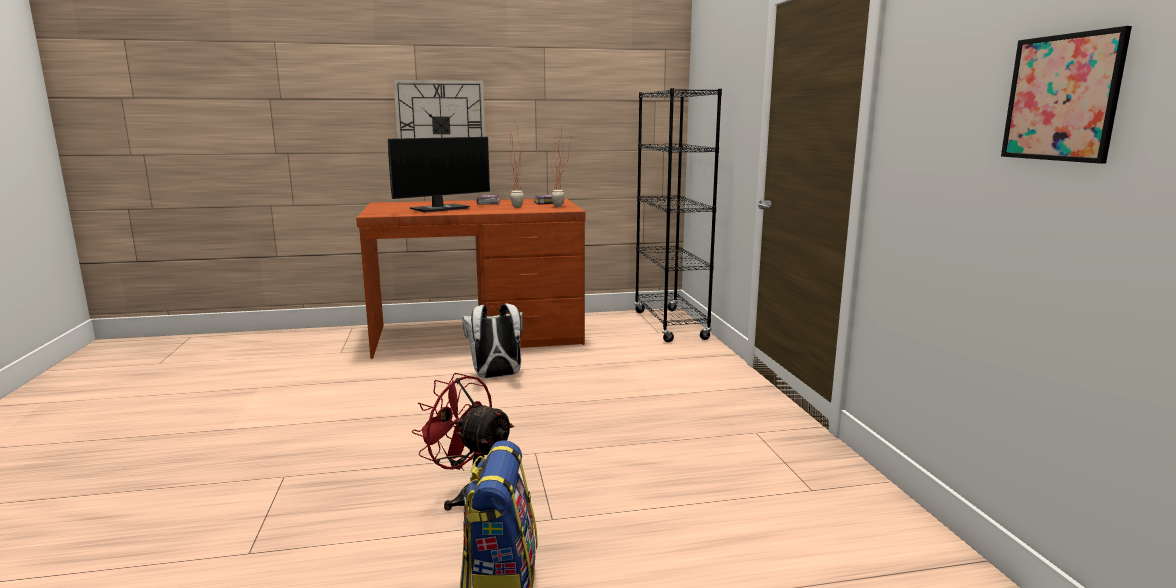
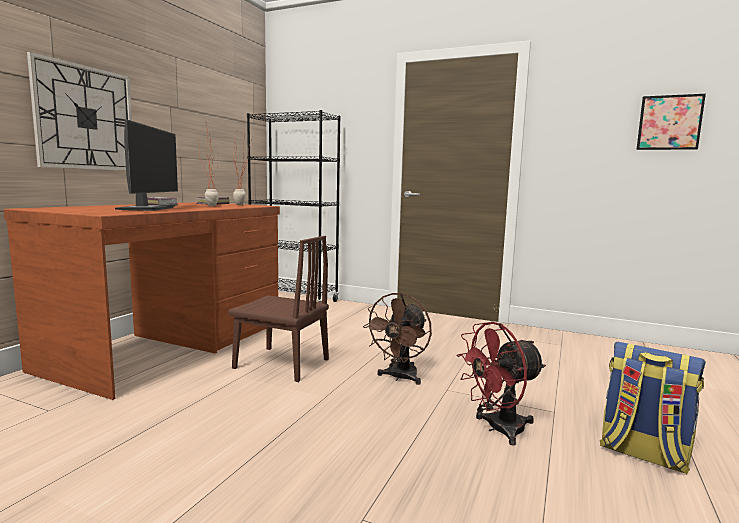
camera: 55 degrees left, 5 degrees down
white backpack [462,303,523,378] -> brown chair [228,236,329,382]
none -> brown fan [363,293,432,385]

